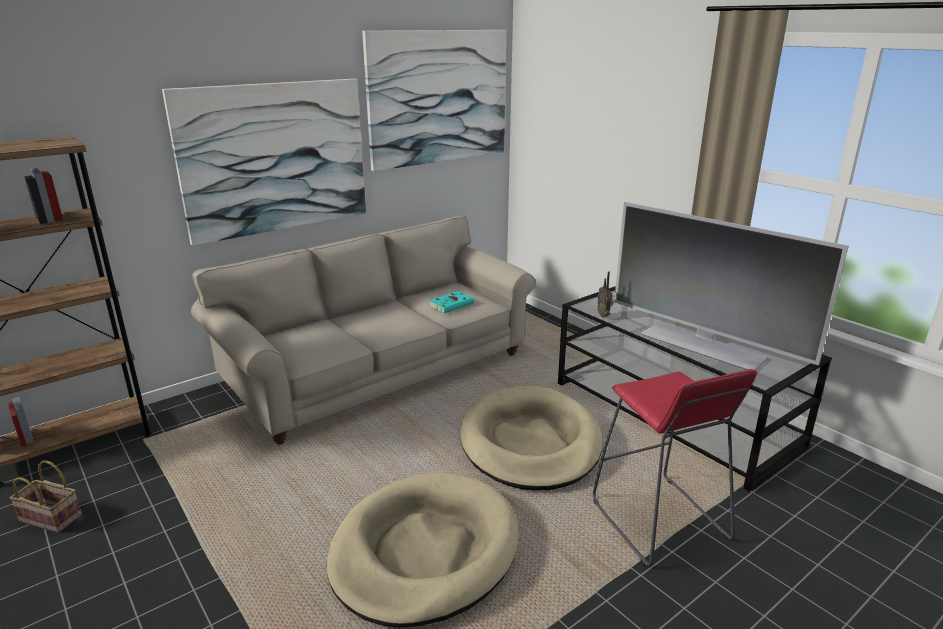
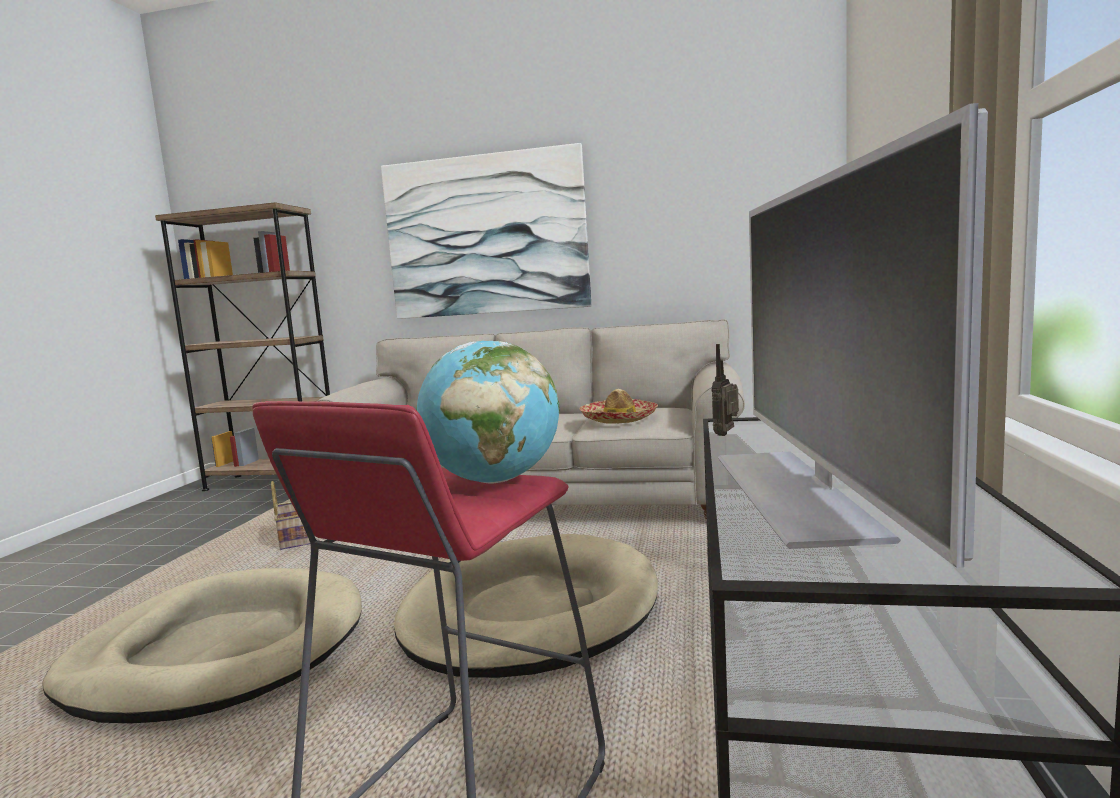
camera: 50 degrees right, 15 degrees down
basket [10,460,82,533] -> basket moved to [271,481,310,550]
picture [362,30,506,171] -> none
turquoise book [429,291,474,313] -> hat [579,389,658,424]
none -> globe [416,341,560,484]

